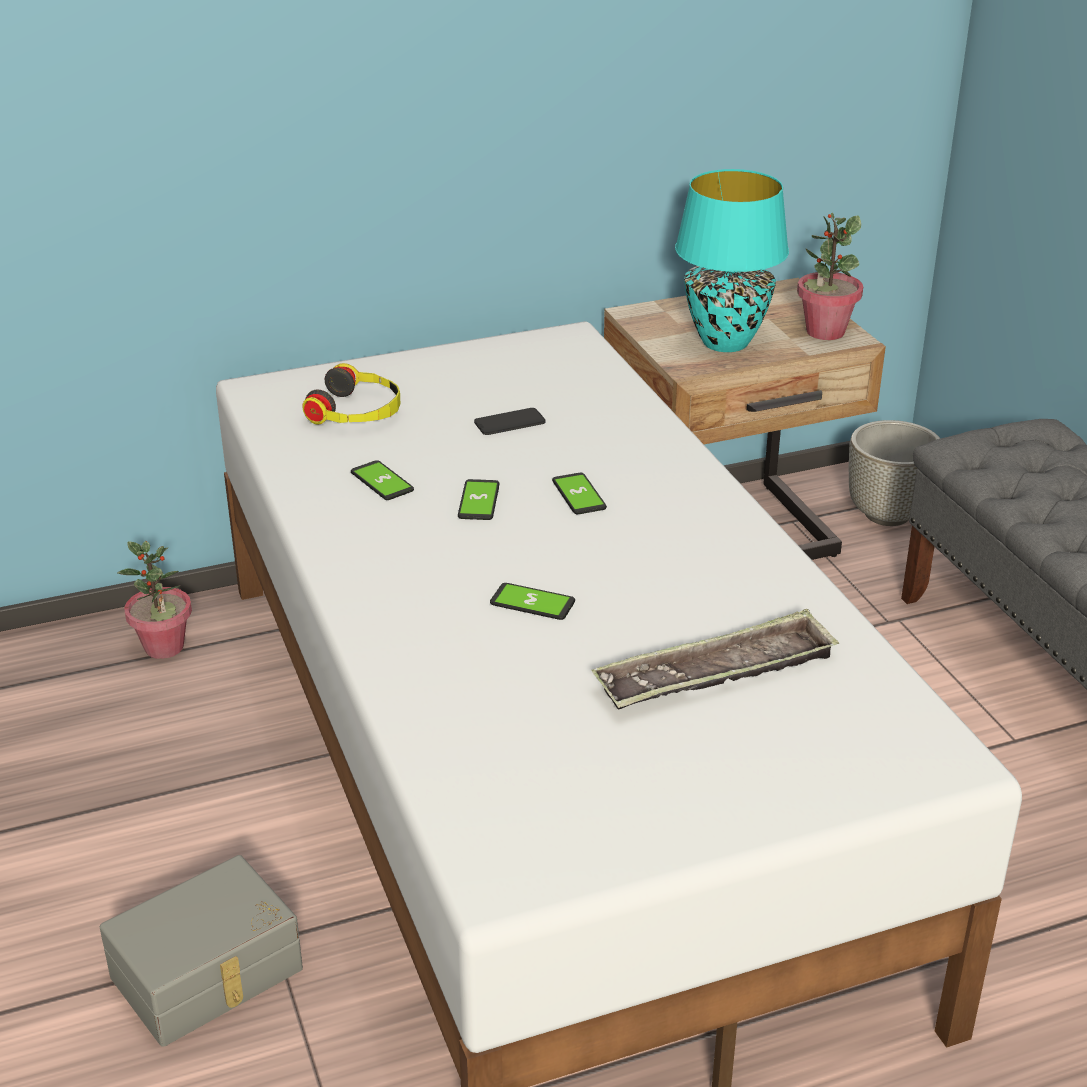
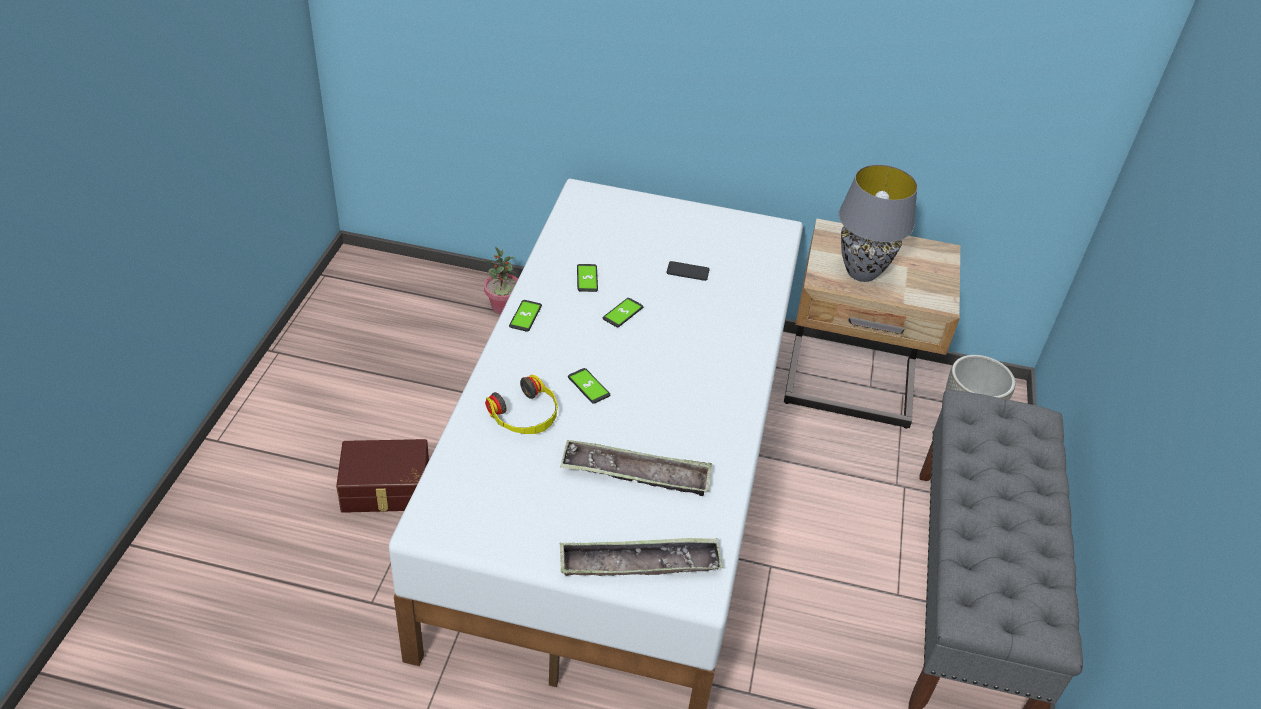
camera: 30 degrees right, 10 degrees up
grey storage box [100,855,303,1047] -> brown storage box [336,439,429,513]
headphones [302,363,400,425] -> headphones moved to [485,375,558,434]
phone [552,473,607,514] -> phone moved to [509,300,542,332]
turquoise table lamp [675,169,789,352] -> grey table lamp [839,164,918,282]
potted plant [797,213,863,340] -> none
none -> tray [560,538,723,576]

